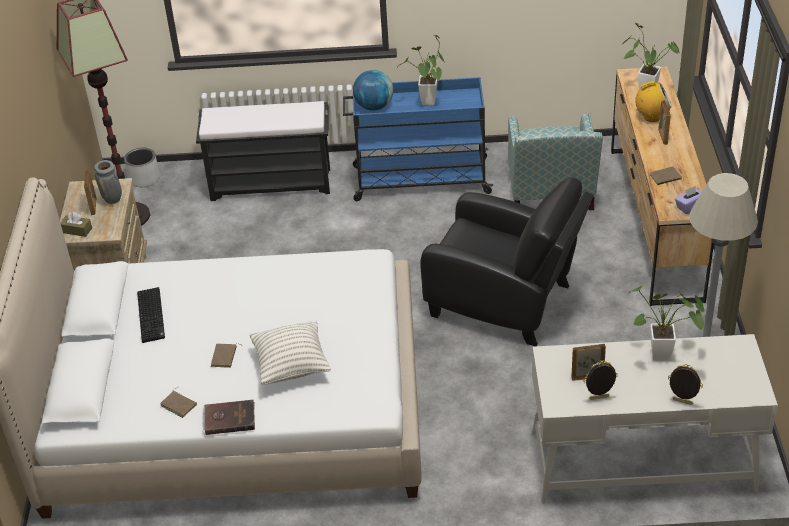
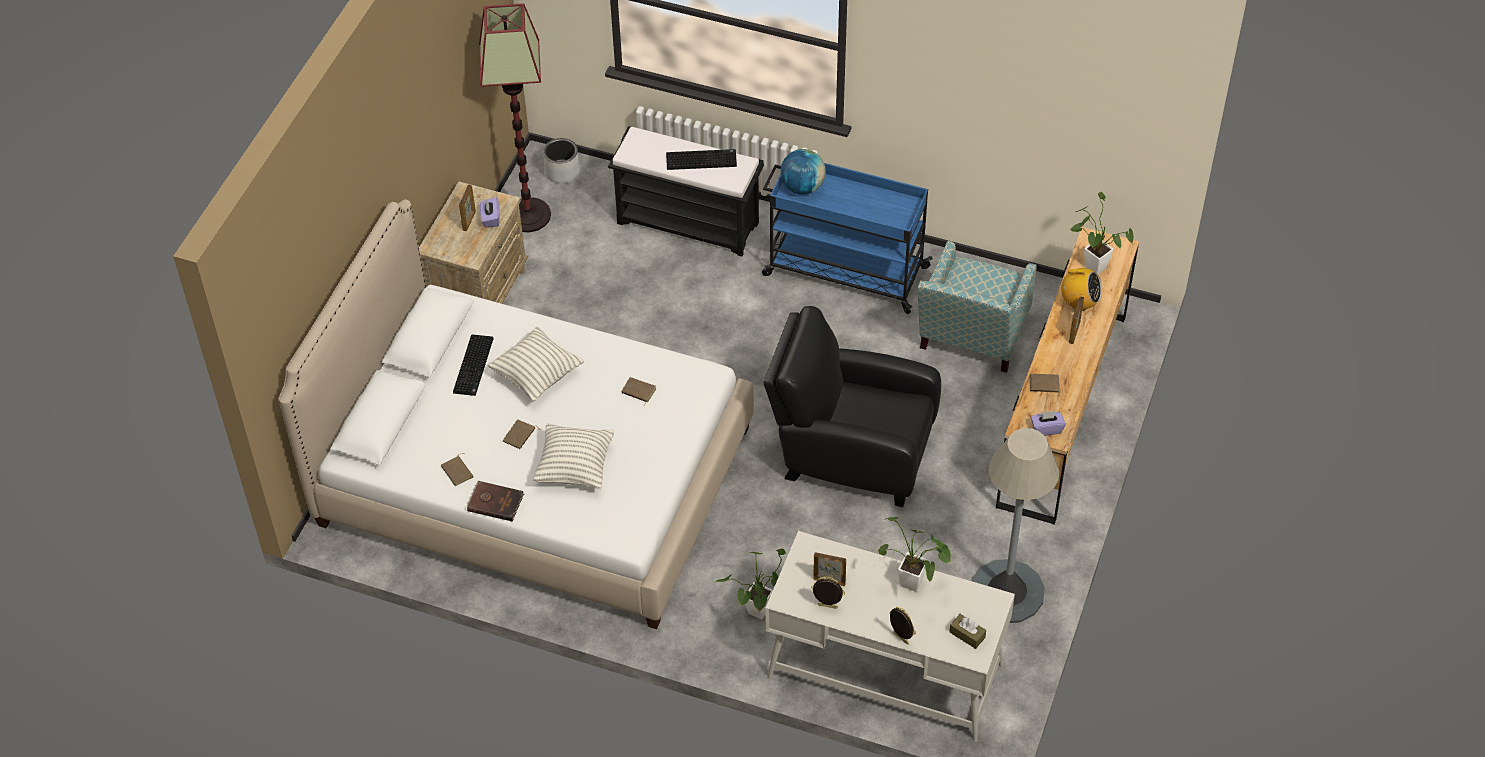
camera: 20 degrees right, 10 degrees up
brown tissue box [61,212,92,237] -> brown tissue box moved to [949,614,986,649]
grey vase [94,160,122,204] -> purple tissue box [480,197,500,227]
potted plant [400,35,444,105] -> potted plant moved to [716,549,786,619]
black armchair [420,177,593,346] -> black armchair turned 150 degrees clockwise [764,306,941,507]
none -> pillow [488,326,584,402]
none -> brown book [621,377,657,405]
none -> keyboard [666,149,737,170]

